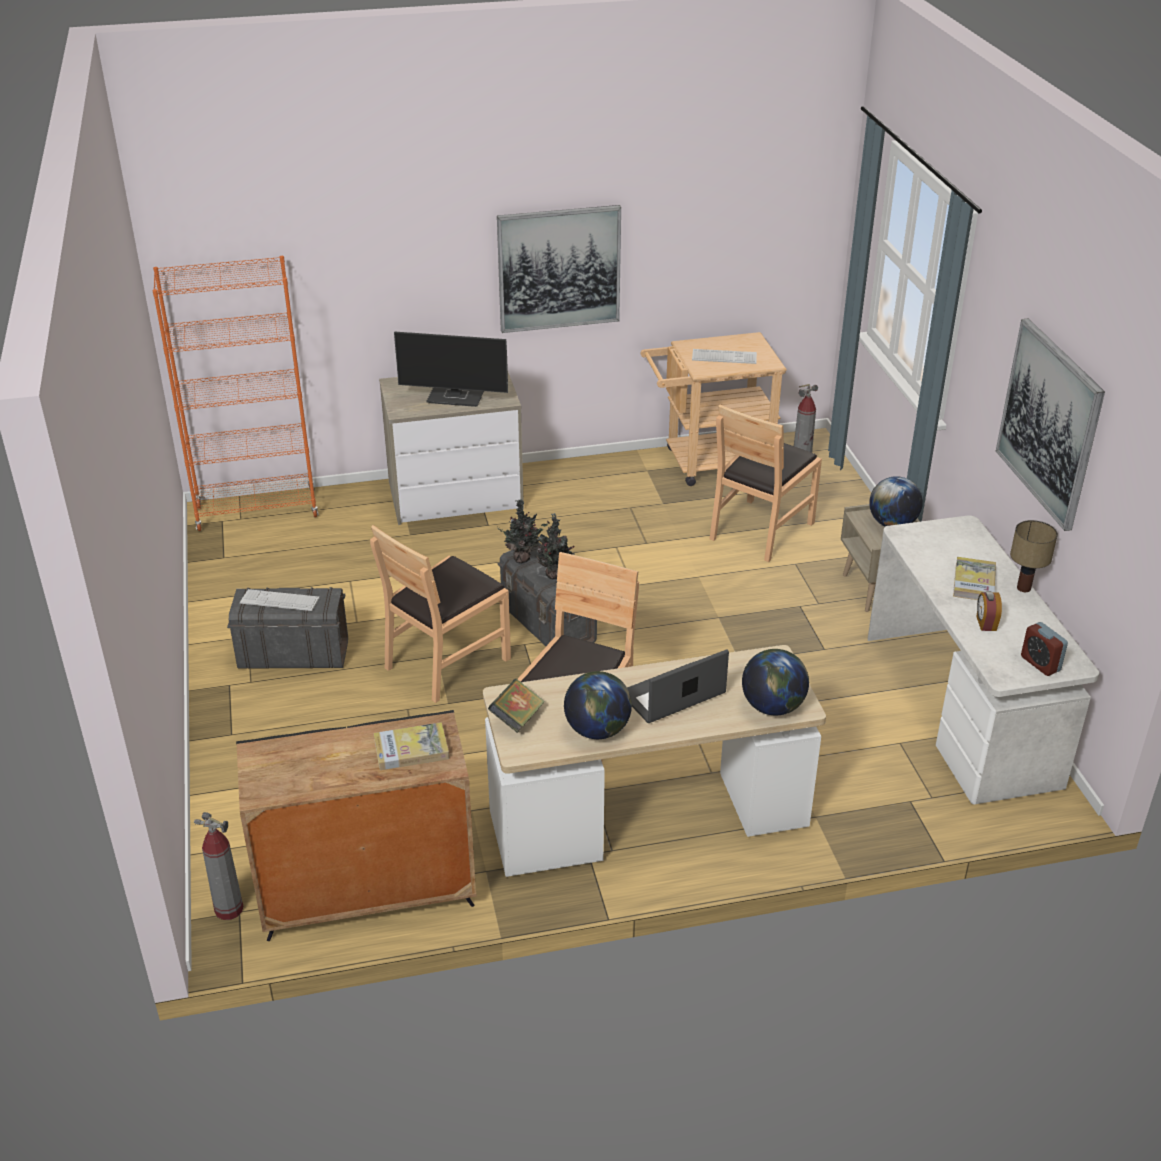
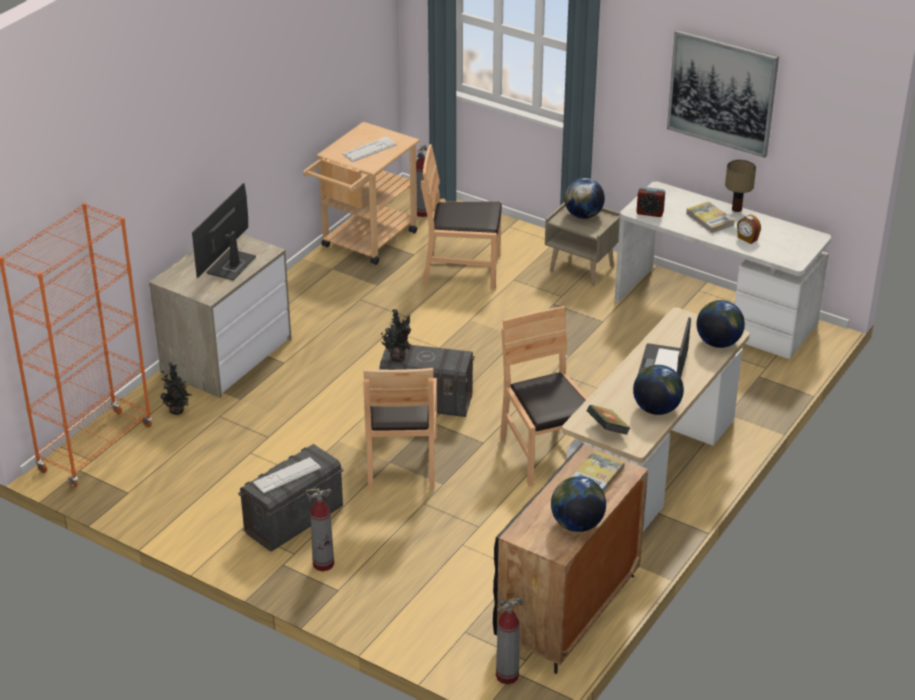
camera: 45 degrees left, 0 degrees up
monitor [394,331,508,407] -> monitor turned 150 degrees clockwise [192,183,256,280]
picture [497,205,621,333] -> none
potted plant [536,513,575,580] -> potted plant moved to [160,362,192,415]
brown chair [710,404,822,562] -> brown chair turned 105 degrees clockwise [421,144,502,289]
alarm clock [1021,622,1068,676] -> alarm clock moved to [636,187,665,217]
none -> fire extinguisher [306,488,334,571]
none -> globe [551,476,606,532]

